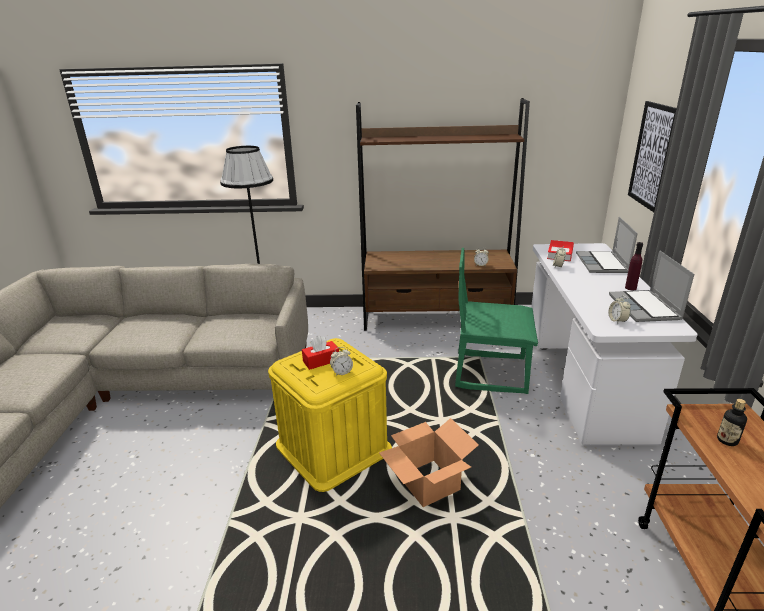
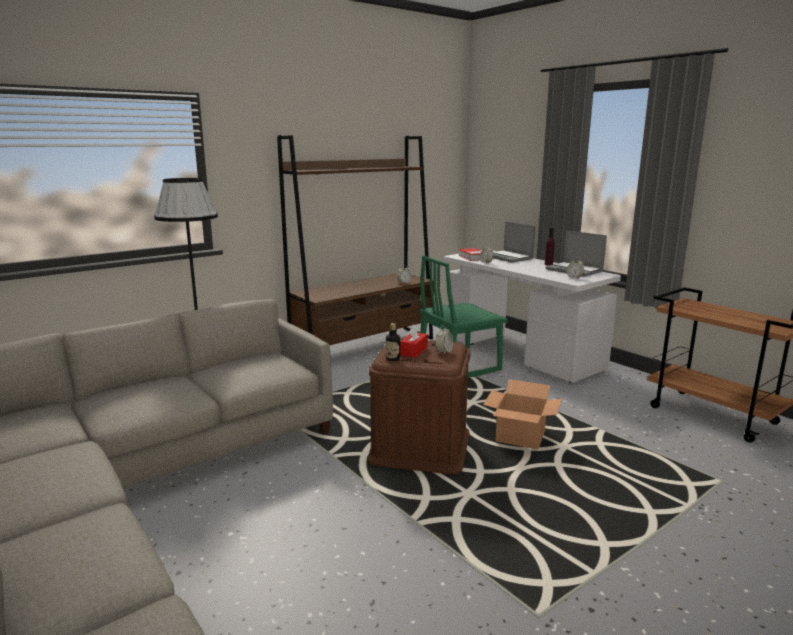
camera: 40 degrees left, 10 degrees down
yellow storage box [268,338,392,492] -> brown storage box [367,338,471,474]
picture [628,101,677,212] -> none
bottle [717,399,747,446] -> bottle moved to [386,323,400,361]

